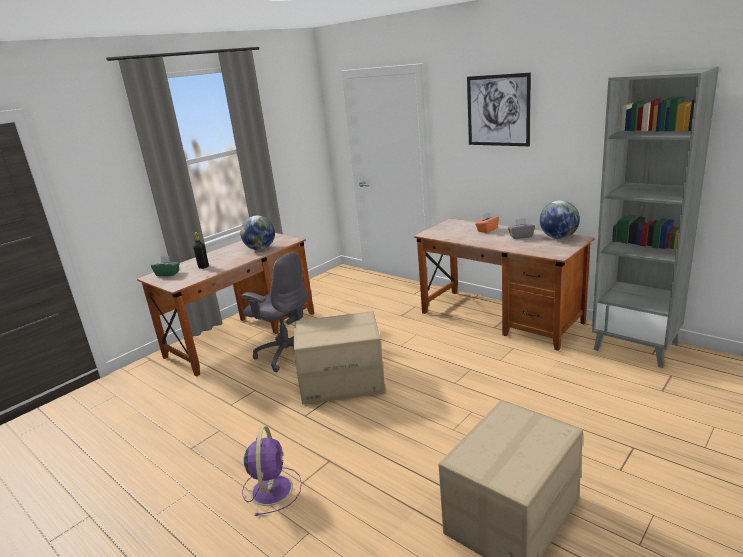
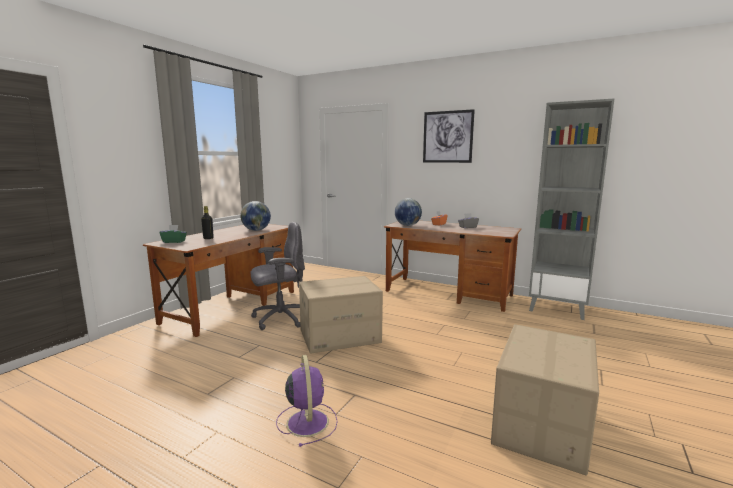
camera: 15 degrees left, 10 degrees down
grey office chair [241,252,308,372] -> grey office chair turned 45 degrees counterclockwise [250,222,305,330]
globe [540,200,580,239] -> globe moved to [395,198,422,226]

